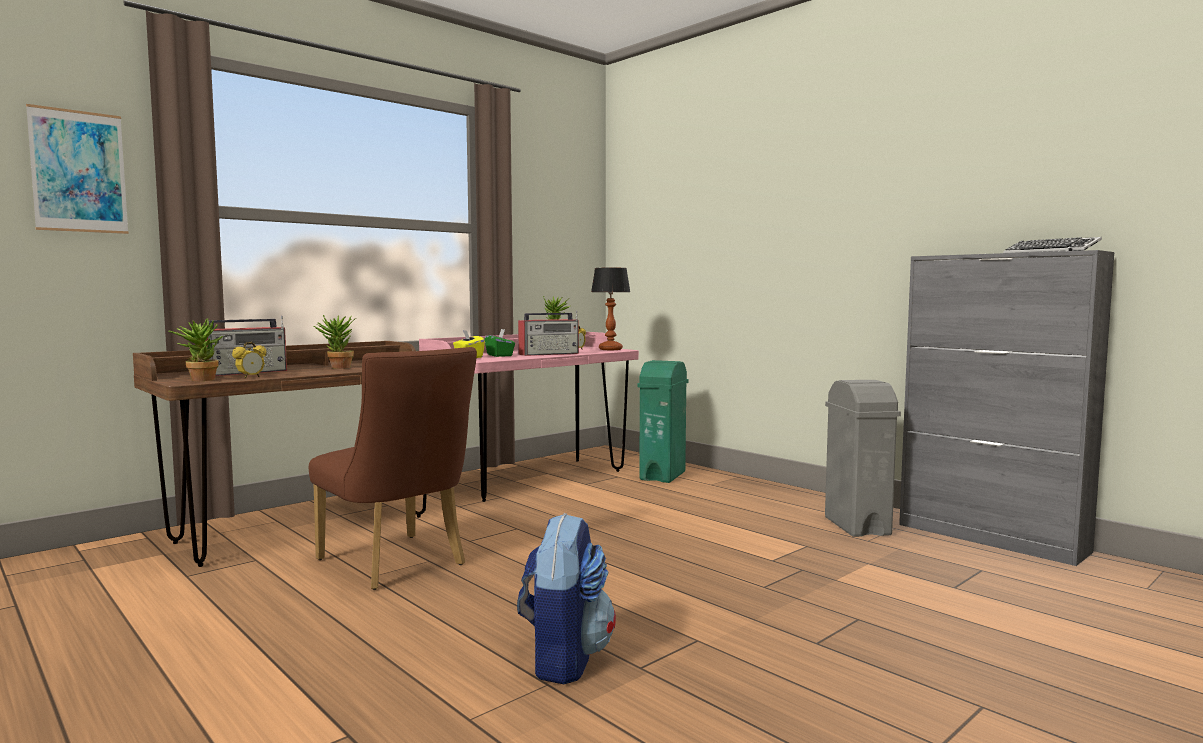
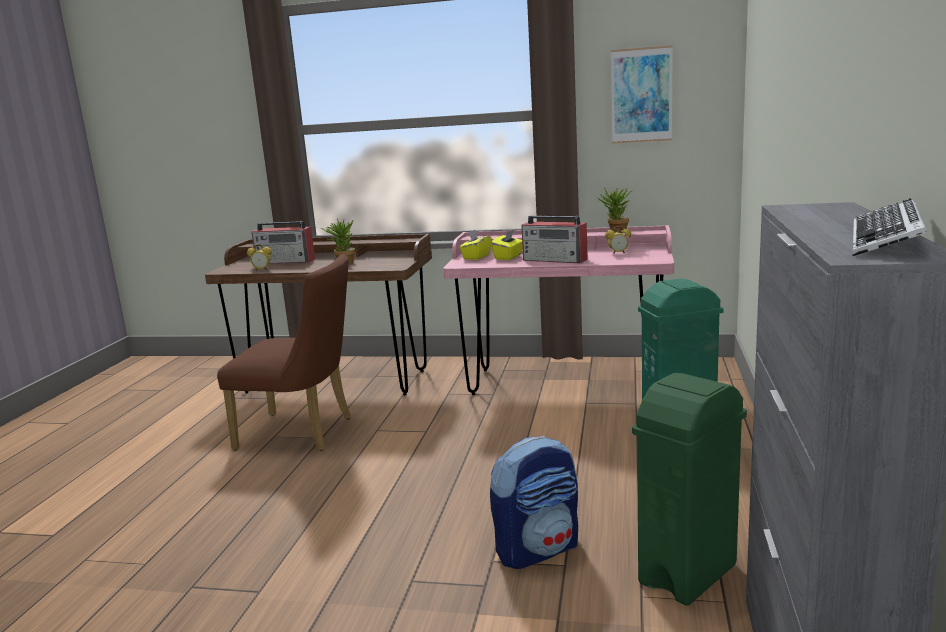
camera: 55 degrees right, 10 degrees up
picture [26,104,129,234] -> picture moved to [611,45,673,143]
potted plant [168,318,223,381] -> none
brown chair [309,347,477,590] -> brown chair turned 90 degrees counterclockwise [217,254,351,451]
green tissue box [485,329,515,357] -> yellow tissue box [491,230,522,260]
backpack [517,513,616,684] -> backpack moved to [490,436,578,569]
table lamp [591,268,630,350] -> none
grey trash can [825,380,901,537] -> green trash can [632,373,747,606]

